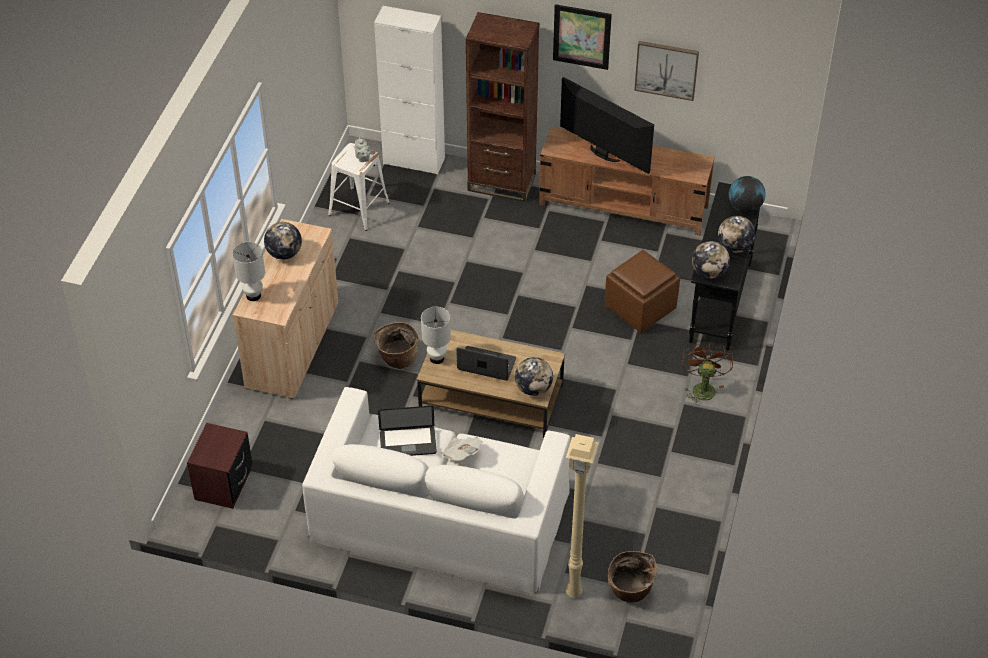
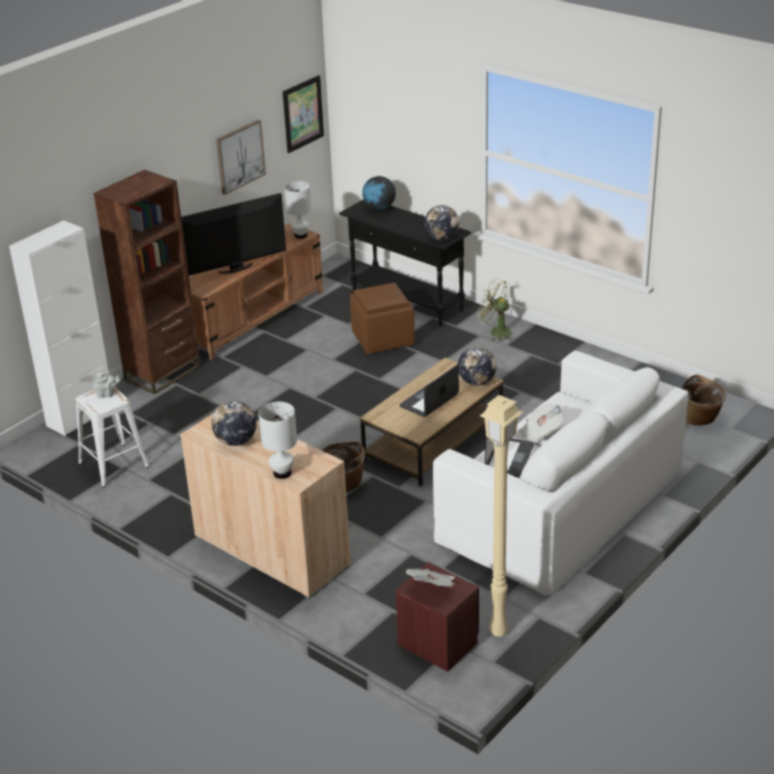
camera: 65 degrees left, 15 degrees down
white table lamp [421,307,451,364] -> white table lamp moved to [284,181,312,239]
picture [553,4,612,70] -> picture moved to [283,75,324,153]
beige floor lamp [566,434,599,598] -> beige floor lamp moved to [480,395,523,637]
brown fan [681,343,733,403] -> green fan [477,278,514,342]
globe [718,216,755,253] -> none
none -> newspaper [406,569,455,587]

